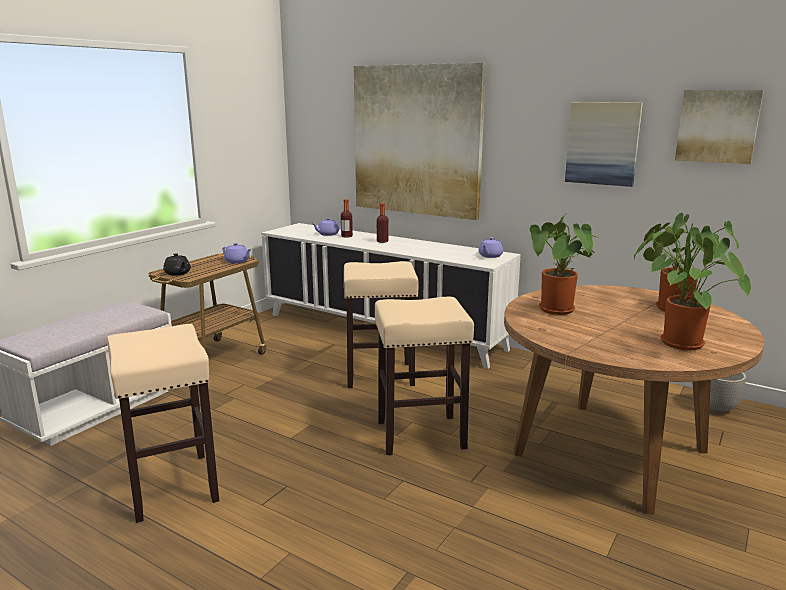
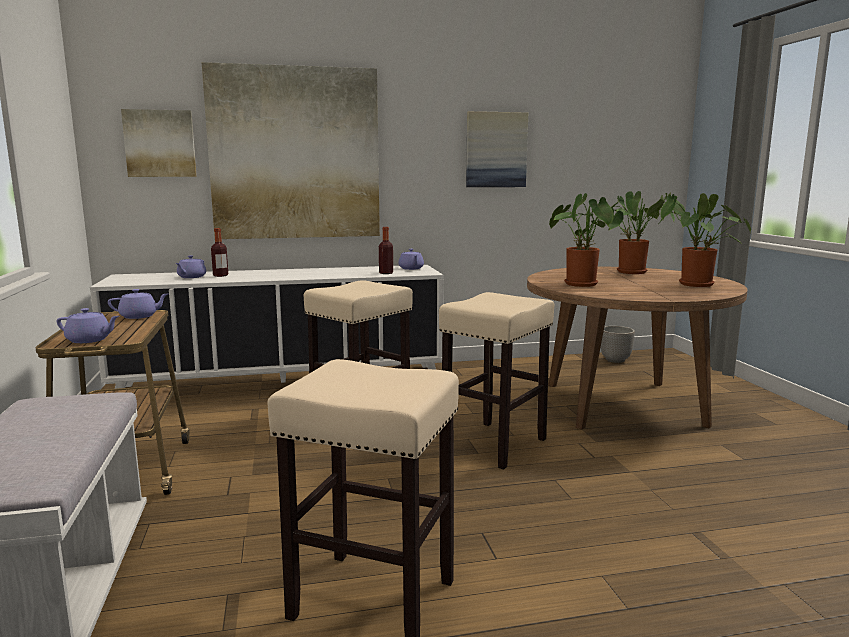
camera: 45 degrees left, 5 degrees down
black teapot [163,253,191,276] -> purple teapot [57,308,119,343]
bottle [377,203,389,243] -> bottle moved to [379,227,393,274]
picture [675,90,764,164] -> picture moved to [121,109,197,177]

